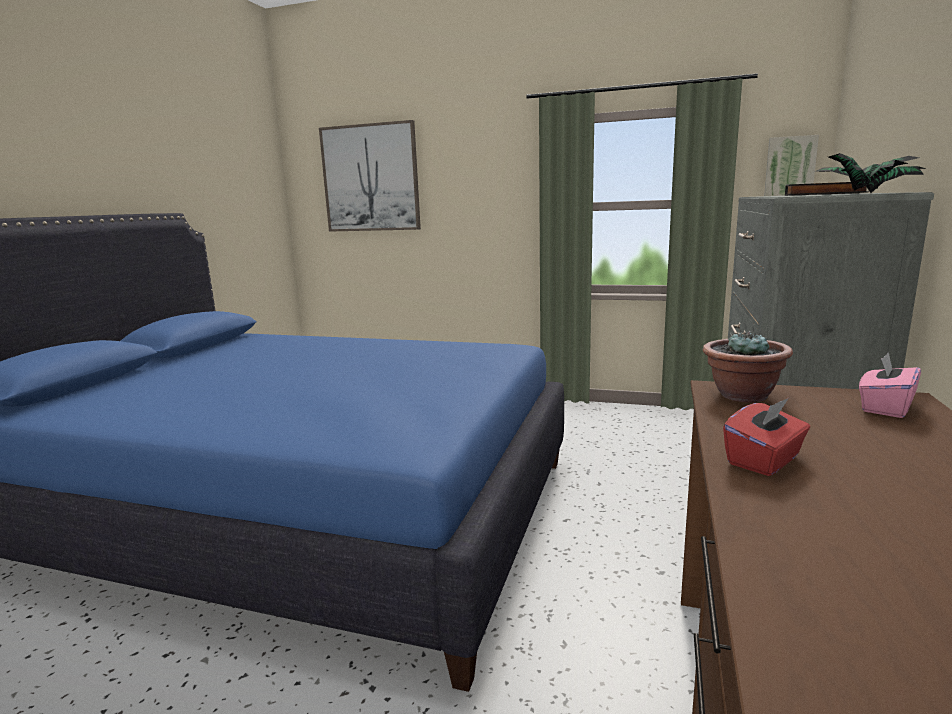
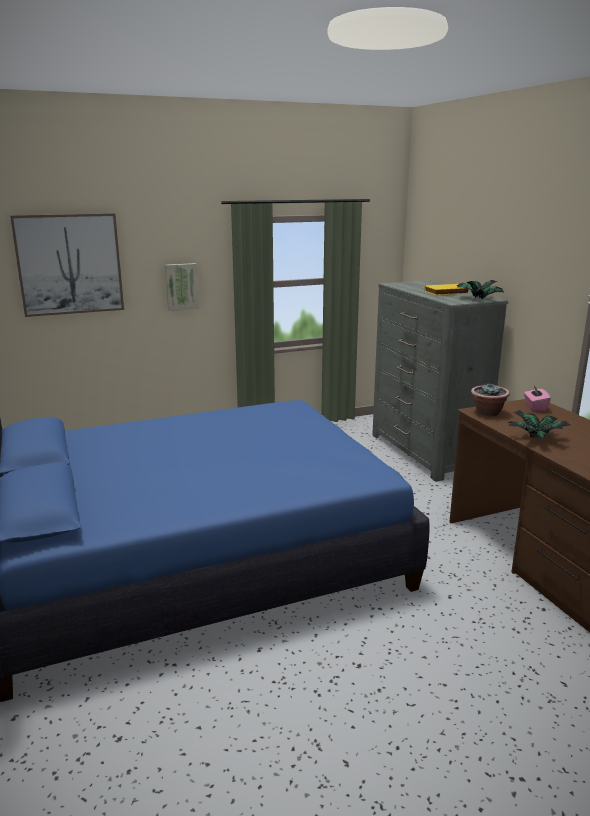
camera: 40 degrees left, 5 degrees up
red tissue box [723,398,810,476] -> potted plant [507,410,570,442]
picture [764,135,819,196] -> picture moved to [165,263,199,311]
black book [785,182,869,196] -> yellow book [424,284,469,295]

